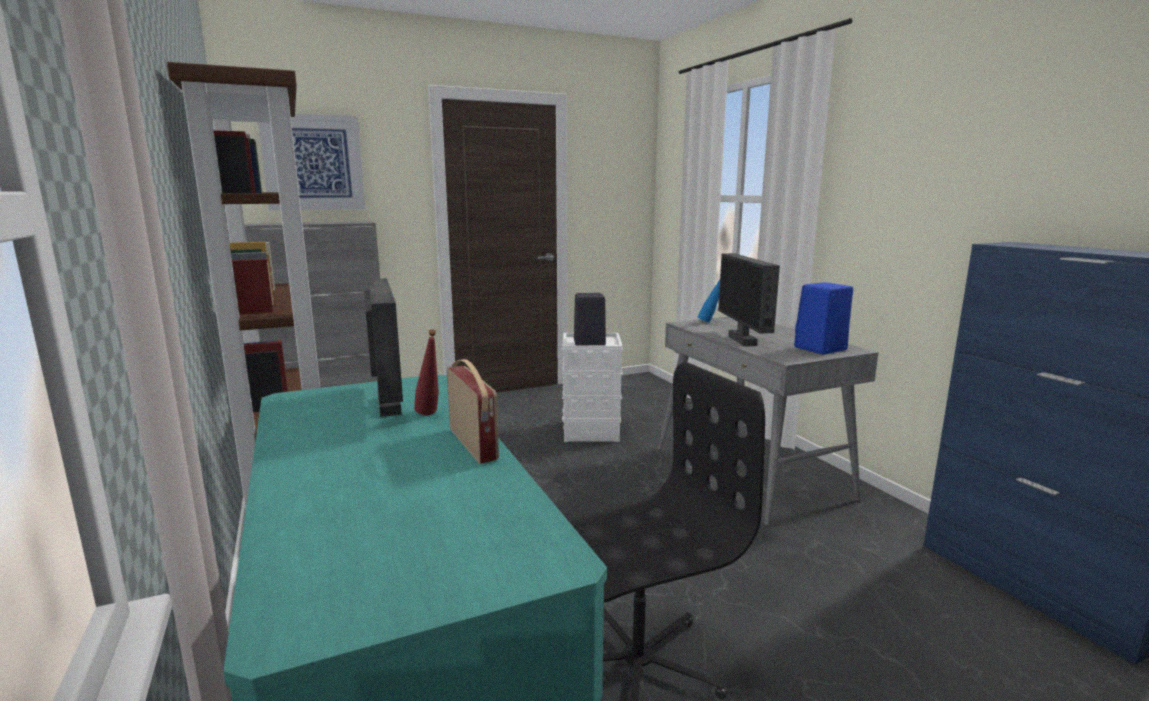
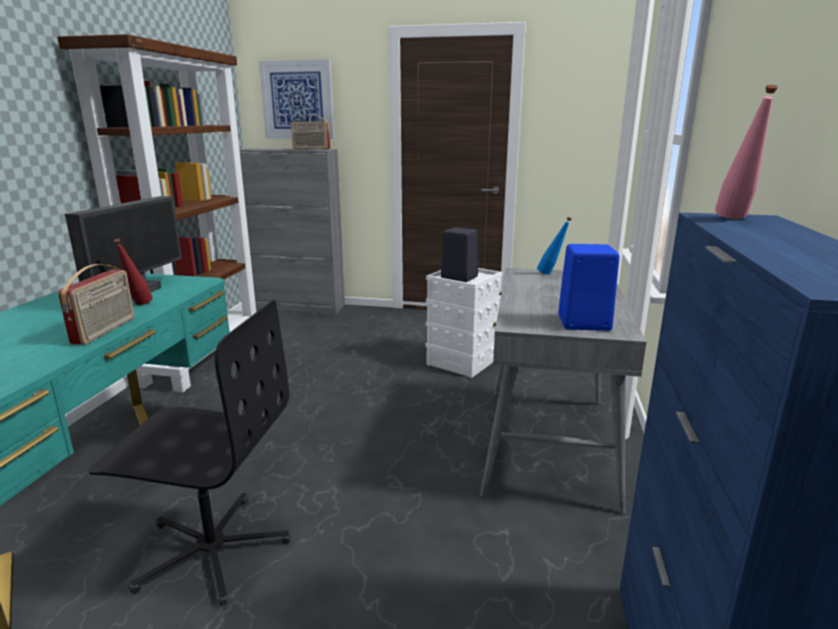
camera: 35 degrees right, 5 degrees up
monitor [718,253,780,346] -> none
none -> radio [291,115,330,150]
none -> pink bottle [715,85,778,219]

